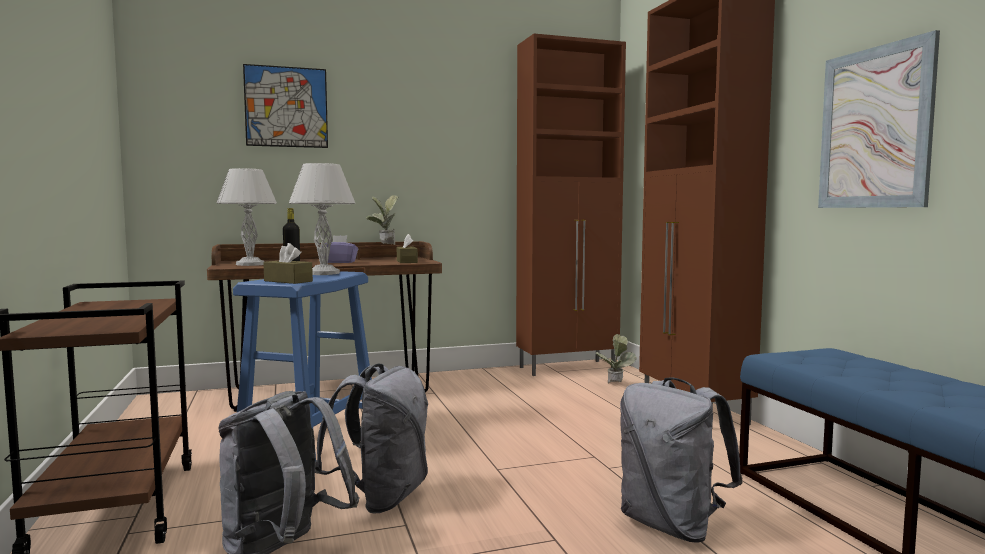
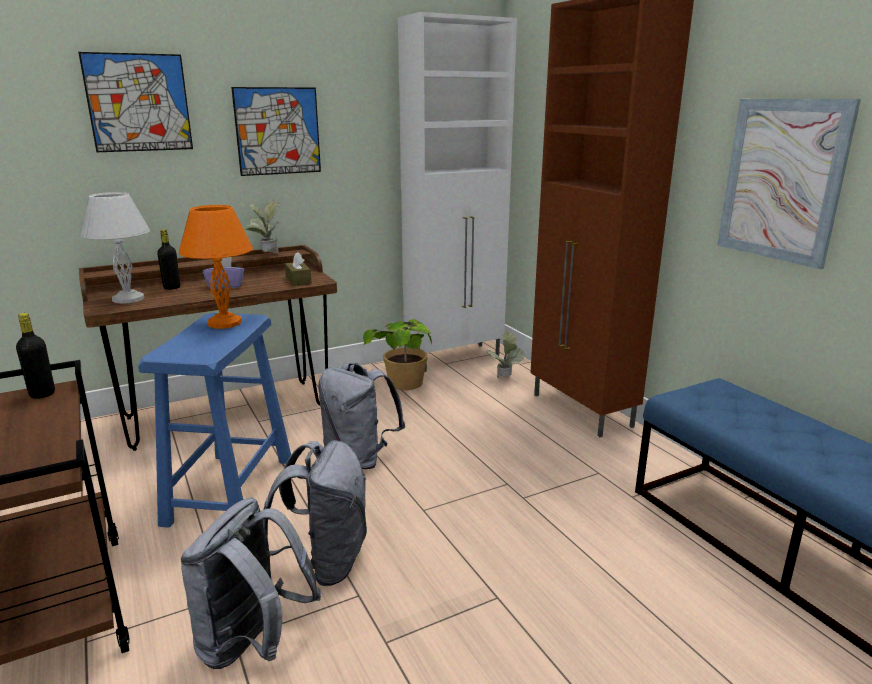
camera: 10 degrees left, 15 degrees up
brown tissue box [263,243,313,284] -> none
white table lamp [289,163,355,275] -> orange table lamp [179,205,253,329]
brown cabinet [516,34,626,376] -> white cabinet [398,12,517,372]
grey backpack [620,378,743,543] -> grey backpack moved to [318,362,405,469]
none -> black bottle [16,313,55,399]
none -> picture [231,87,321,176]
none -> potted plant [363,319,432,390]

